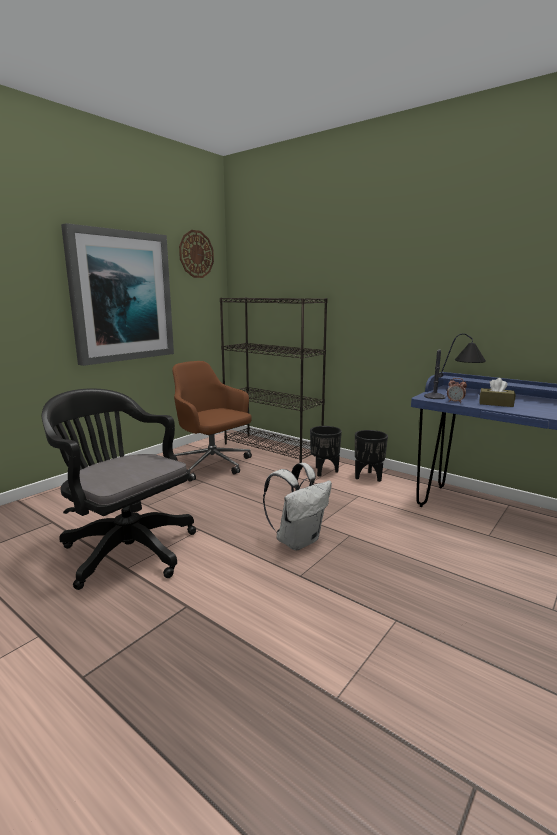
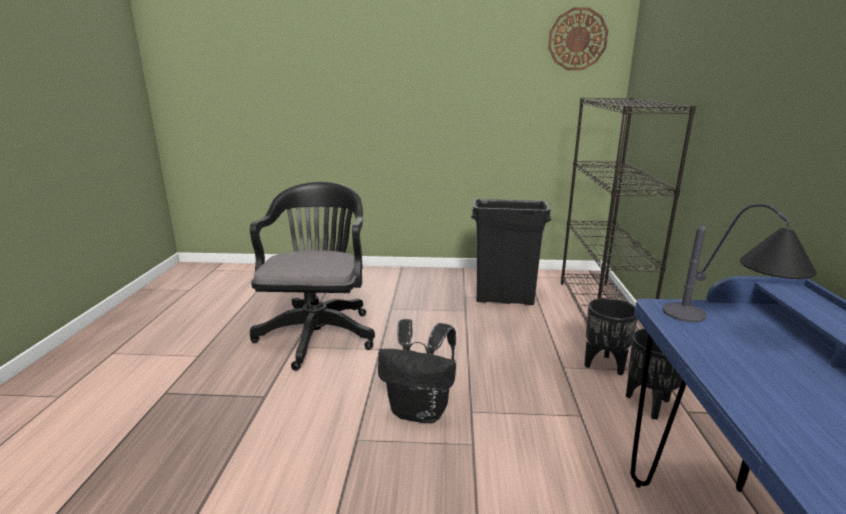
camera: 55 degrees right, 5 degrees up
picture [61,223,174,366] -> none
brown office chair [172,361,252,482] -> black trash can [471,199,551,305]
white backpack [263,463,332,550] -> black backpack [378,319,456,423]
alarm clock [447,378,467,403] -> none
brown tissue box [479,378,516,407] -> none

